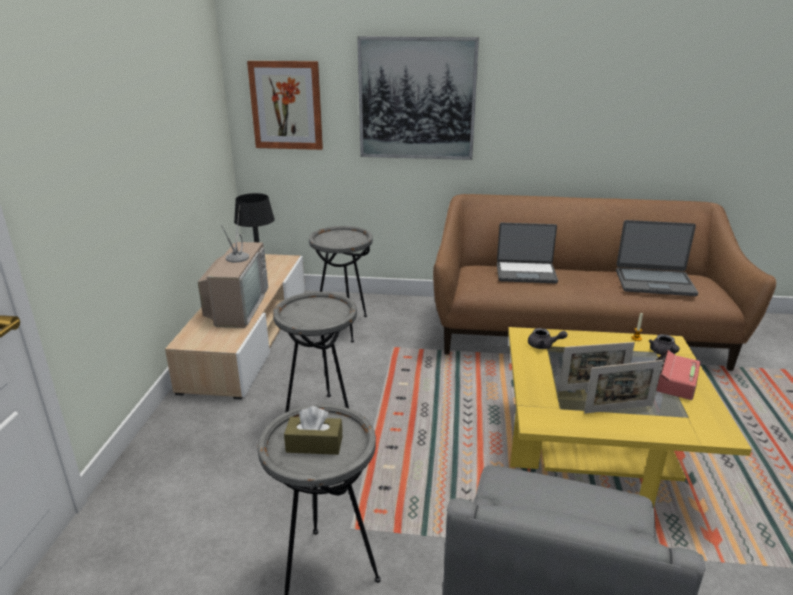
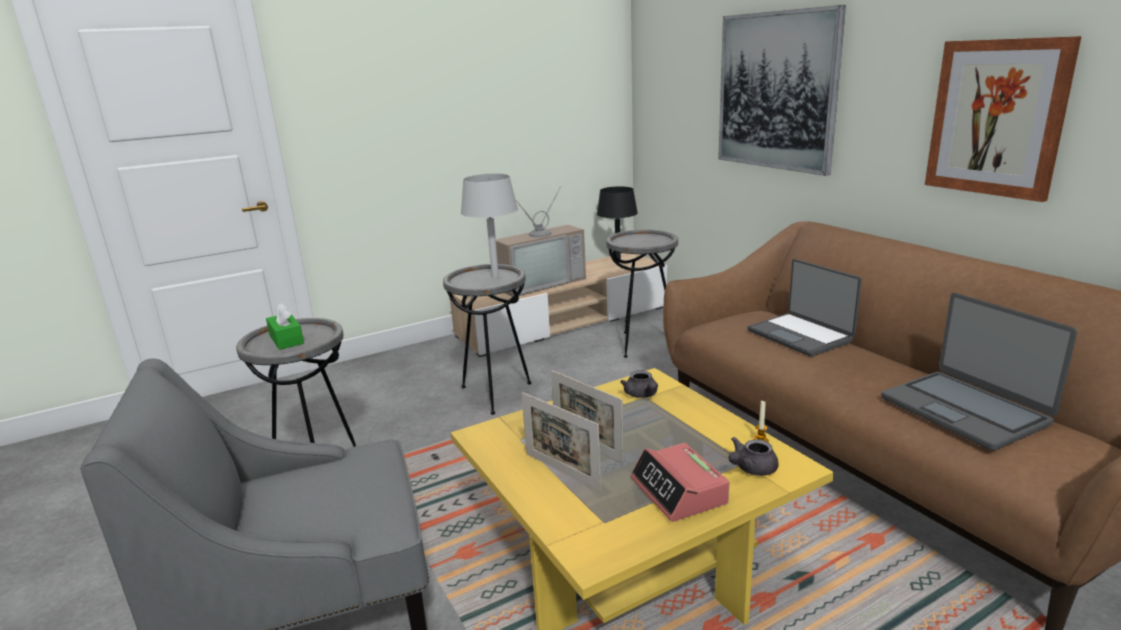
camera: 55 degrees right, 5 degrees down
picture [247,61,323,150] -> picture moved to [925,36,1082,202]
brown tissue box [284,406,342,455] -> green tissue box [266,303,304,350]
alarm clock [655,350,700,400] -> alarm clock turned 105 degrees counterclockwise [631,443,729,522]
none -> grey table lamp [461,173,518,279]

